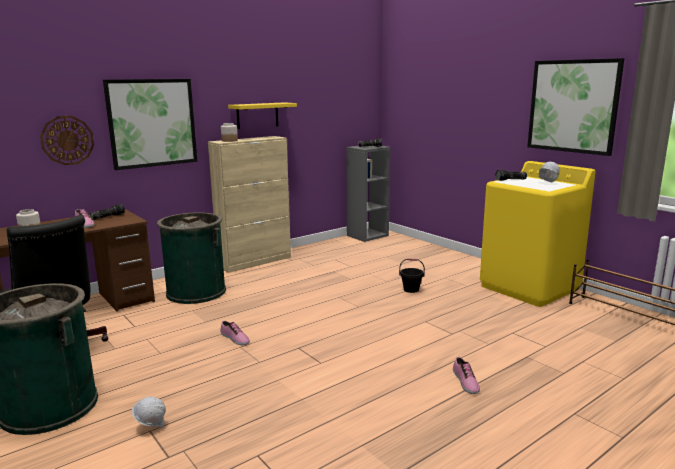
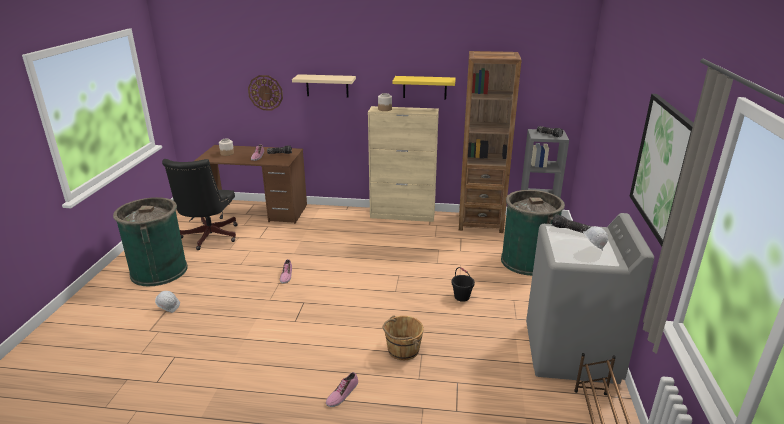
camera: 45 degrees right, 10 degrees up
picture [103,79,197,170] -> beige shelf [292,74,356,97]
green trash can [157,213,226,304] -> green trash can moved to [501,190,565,276]
yellow washing machine [480,161,596,307] -> grey washing machine [526,213,654,384]
none -> brown bucket [383,315,424,360]
none -> brown bookcase [459,51,522,233]

